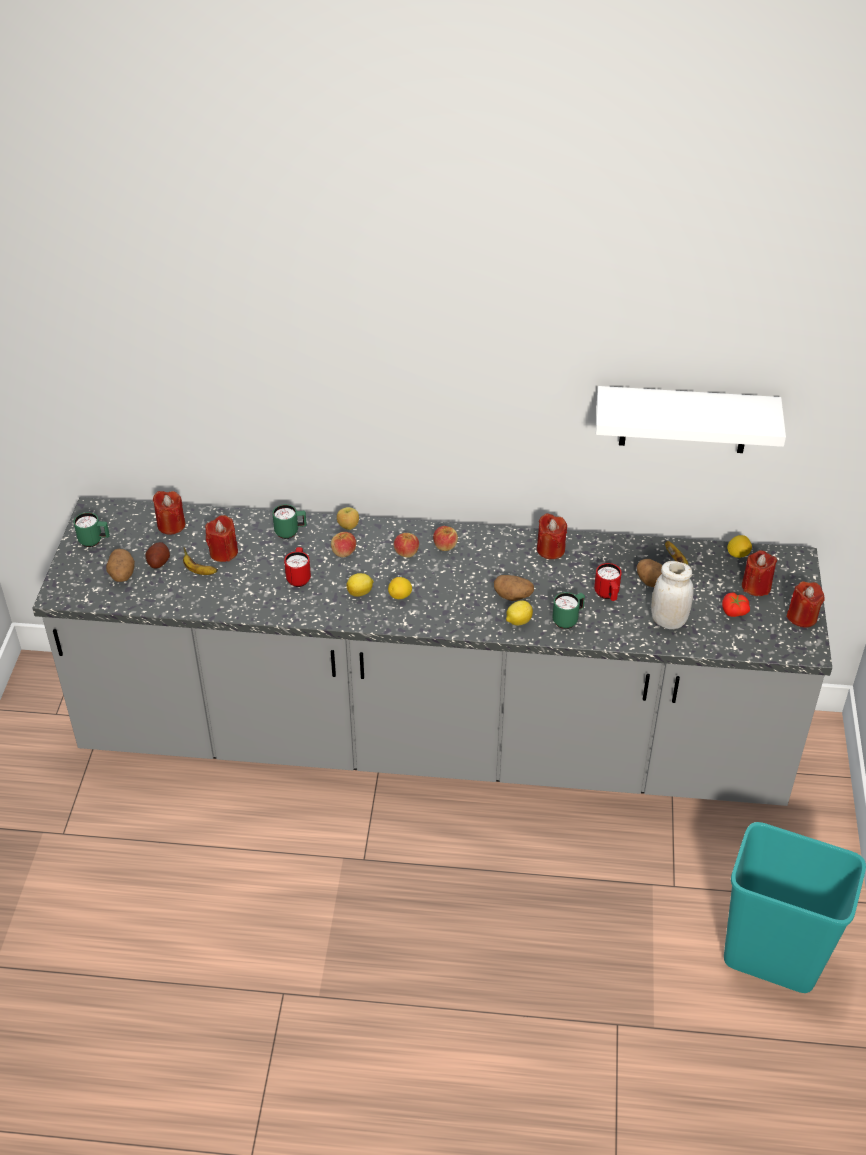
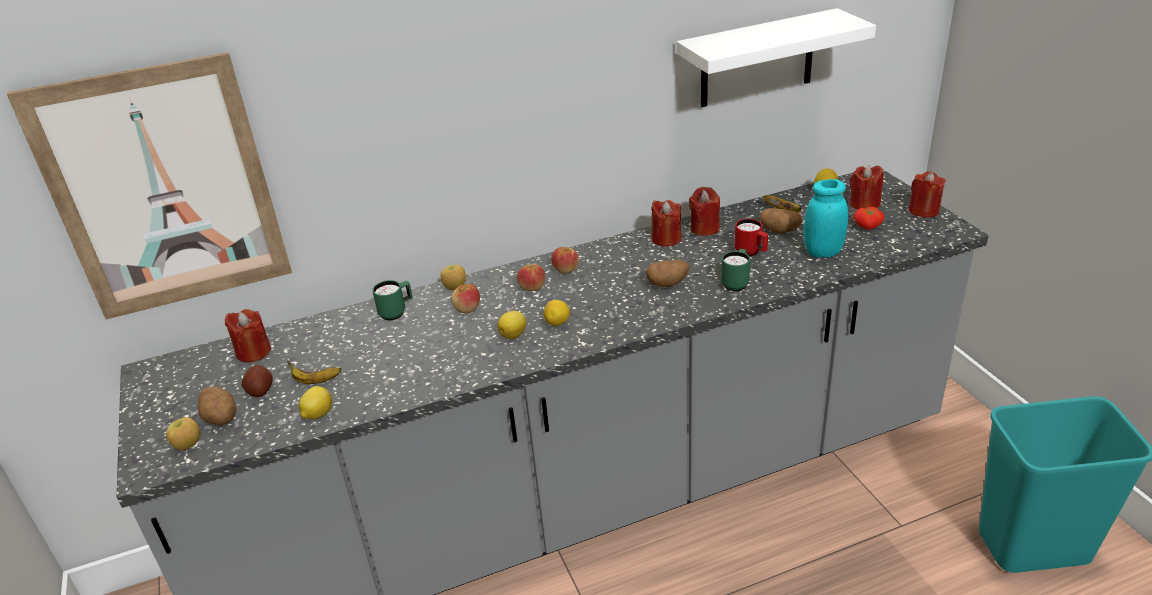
camera: 25 degrees left, 10 degrees down
green mug [74,512,110,547] -> none
red candle [205,515,238,562] -> red candle moved to [689,187,720,236]
red mug [284,547,311,587] -> none
lemon [506,600,533,625] -> lemon moved to [299,386,332,420]
white jar [651,561,694,629] -> turquoise jar [803,179,848,257]
none -> picture [7,52,292,319]
none -> apple [166,417,200,450]

